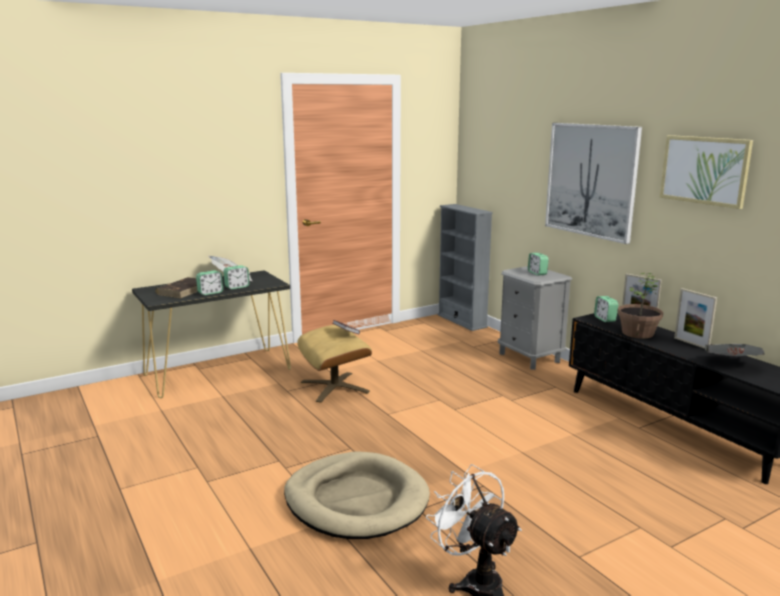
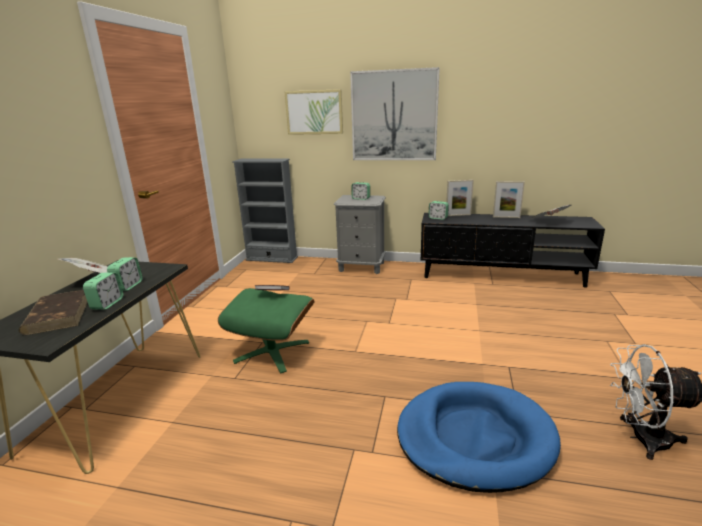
camera: 45 degrees left, 5 degrees up
beige dog bed [284,452,430,539] -> blue dog bed [397,382,561,493]
beige ottoman [297,325,372,403] -> green ottoman [218,288,315,373]
potted plant [618,273,663,339] -> none
picture [660,135,753,209] -> picture moved to [284,89,343,135]

